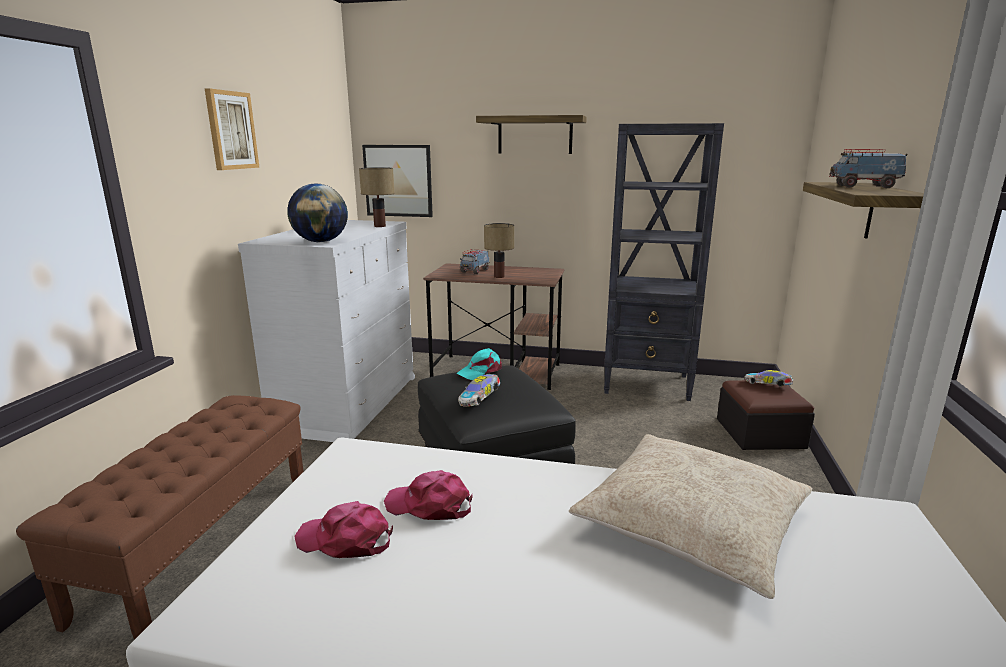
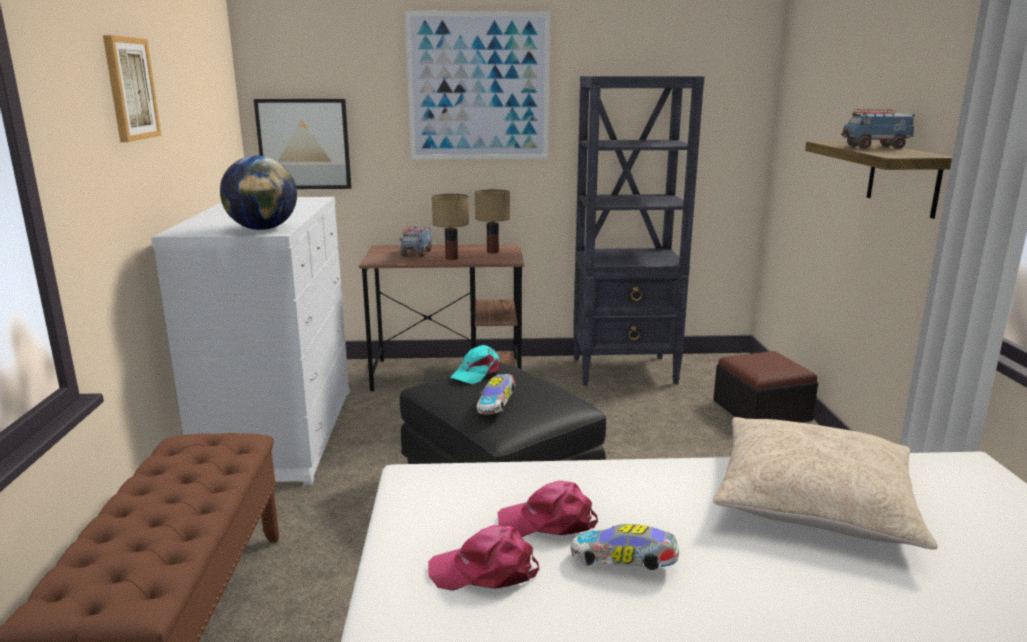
camera: 15 degrees left, 0 degrees up
table lamp [359,167,395,227] -> table lamp moved to [475,189,510,253]
shelf [476,115,587,154] -> picture [405,11,550,159]
toy car [744,370,793,387] -> toy car moved to [571,524,679,570]

